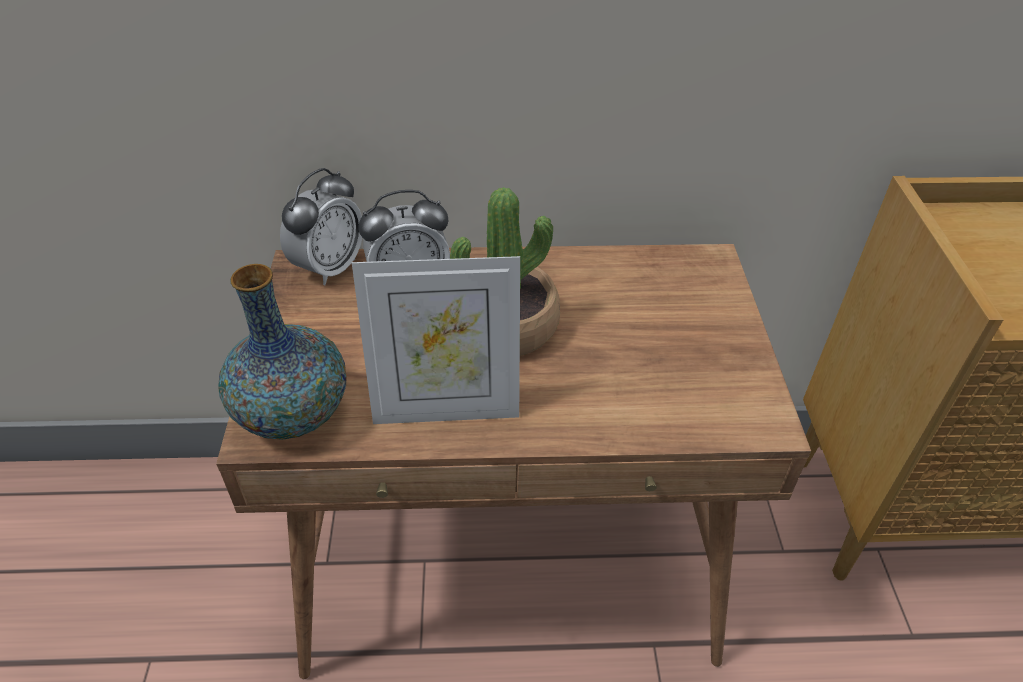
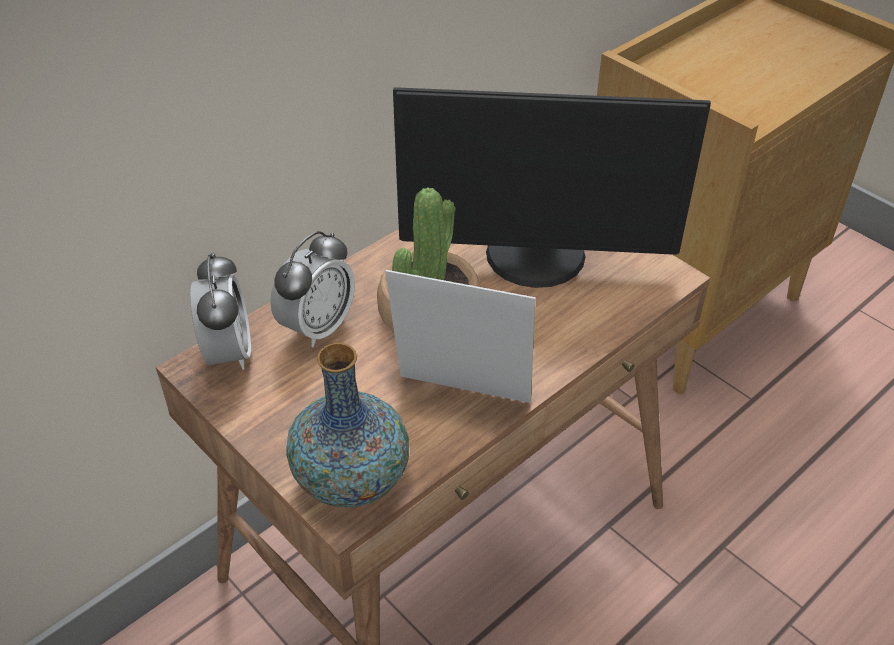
camera: 40 degrees left, 0 degrees up
picture frame [352,256,520,424] -> picture frame turned 120 degrees counterclockwise [385,270,536,403]
none -> monitor [393,87,711,288]

